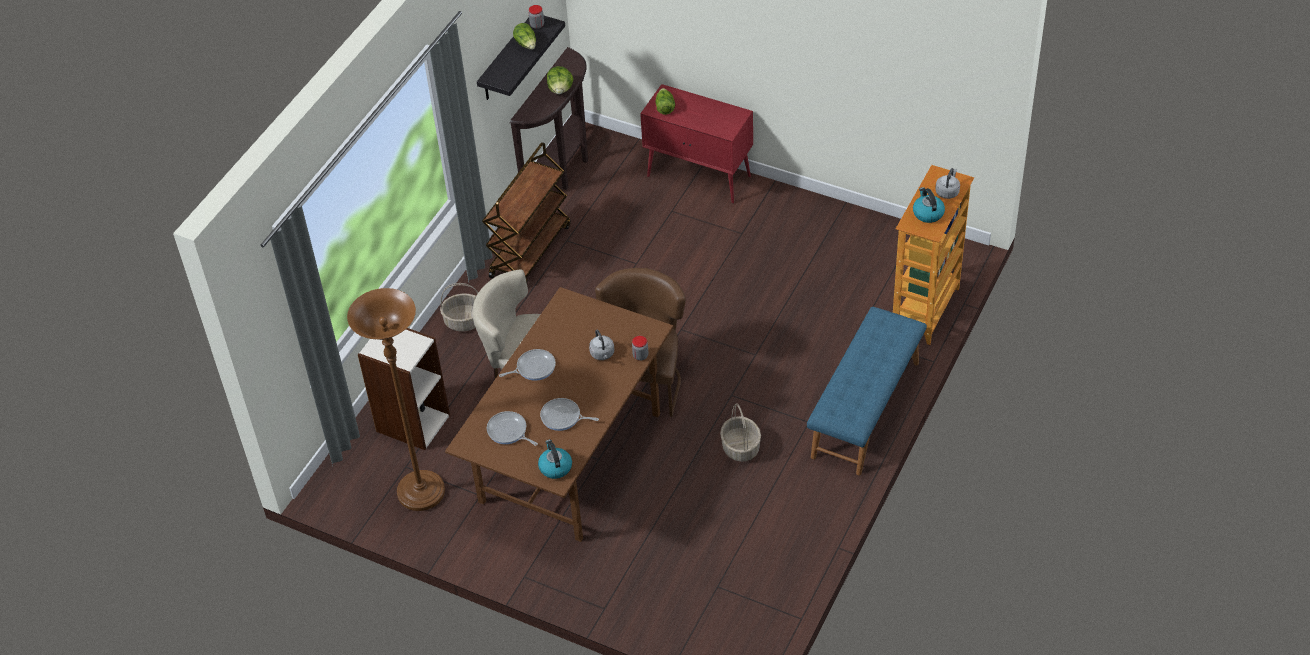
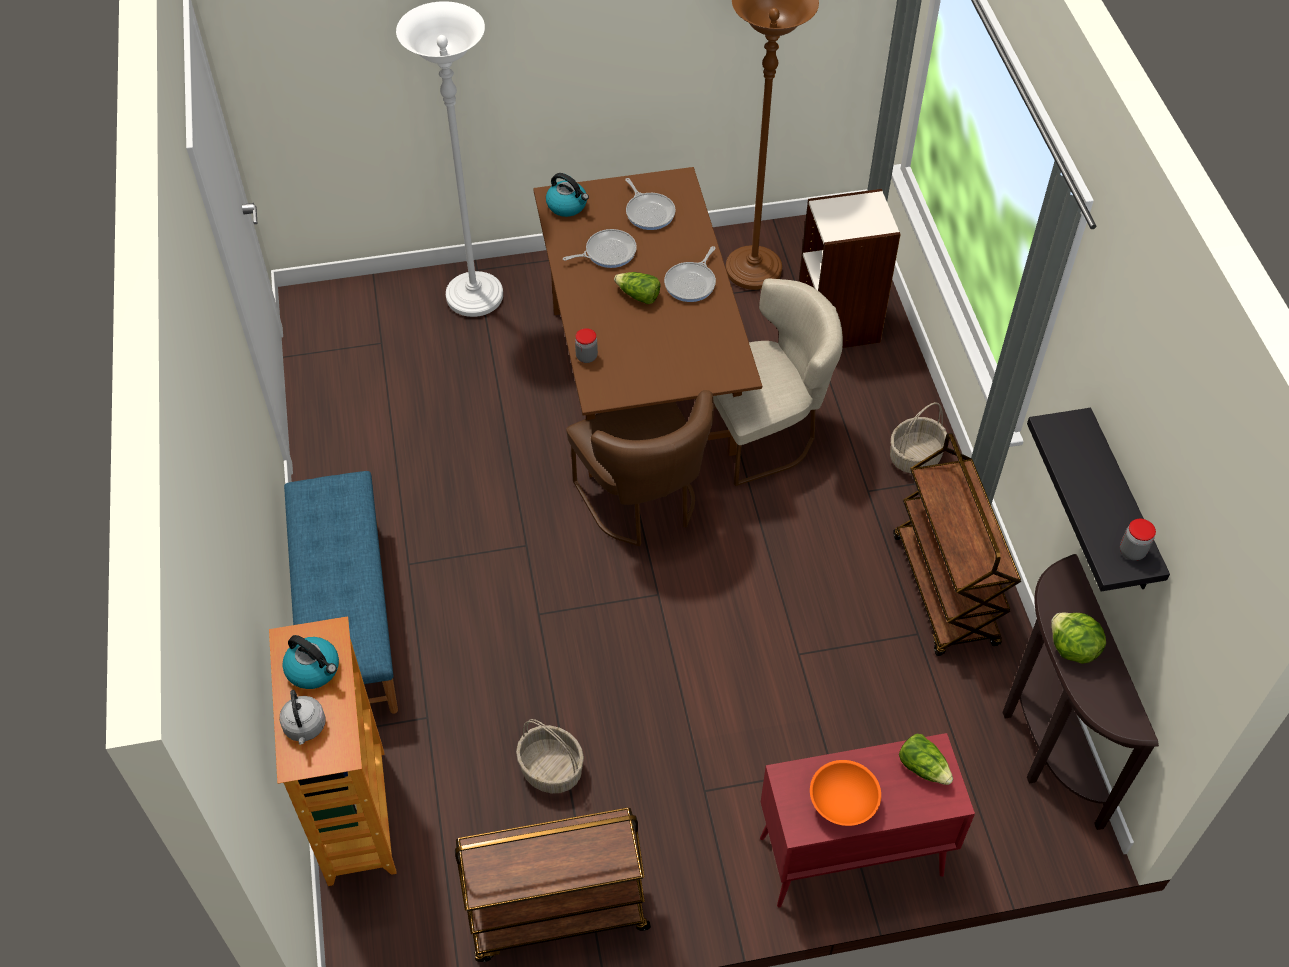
camera: 140 degrees right, 5 degrees up
frying pan [487,411,538,446] -> frying pan turned 60 degrees clockwise [625,178,675,230]
lettuce [513,23,536,50] -> lettuce moved to [614,272,660,304]
grey kettle [589,329,614,360] -> none
basket [720,403,761,462] -> basket moved to [516,719,584,793]
none -> white floor lamp [396,1,503,317]
none -> brown cart [455,807,651,962]
none -> orange bowl [810,760,881,826]

